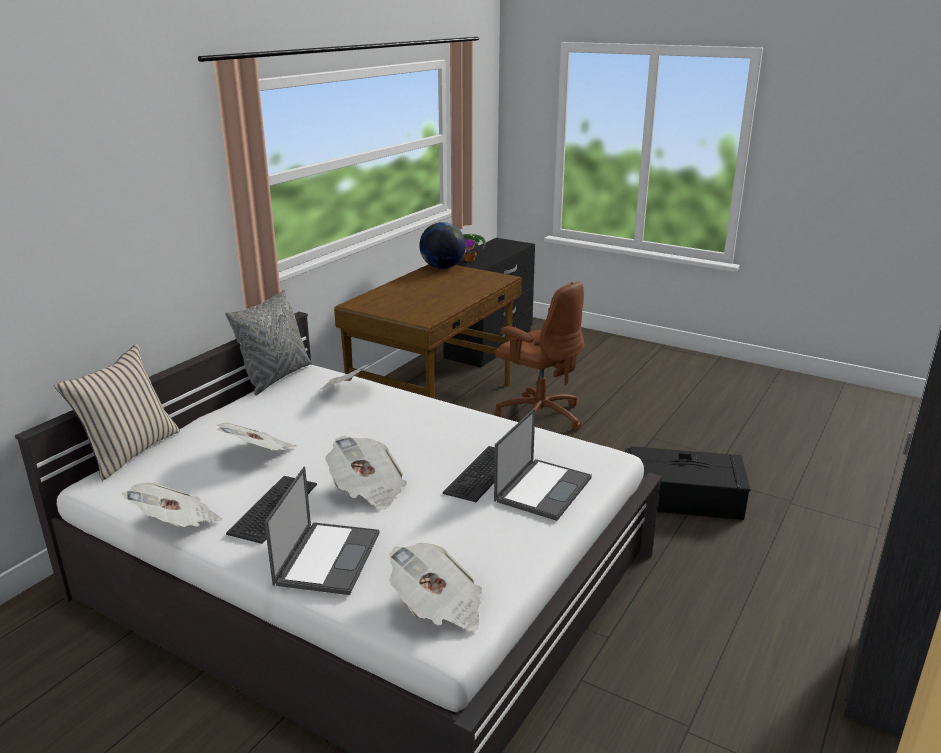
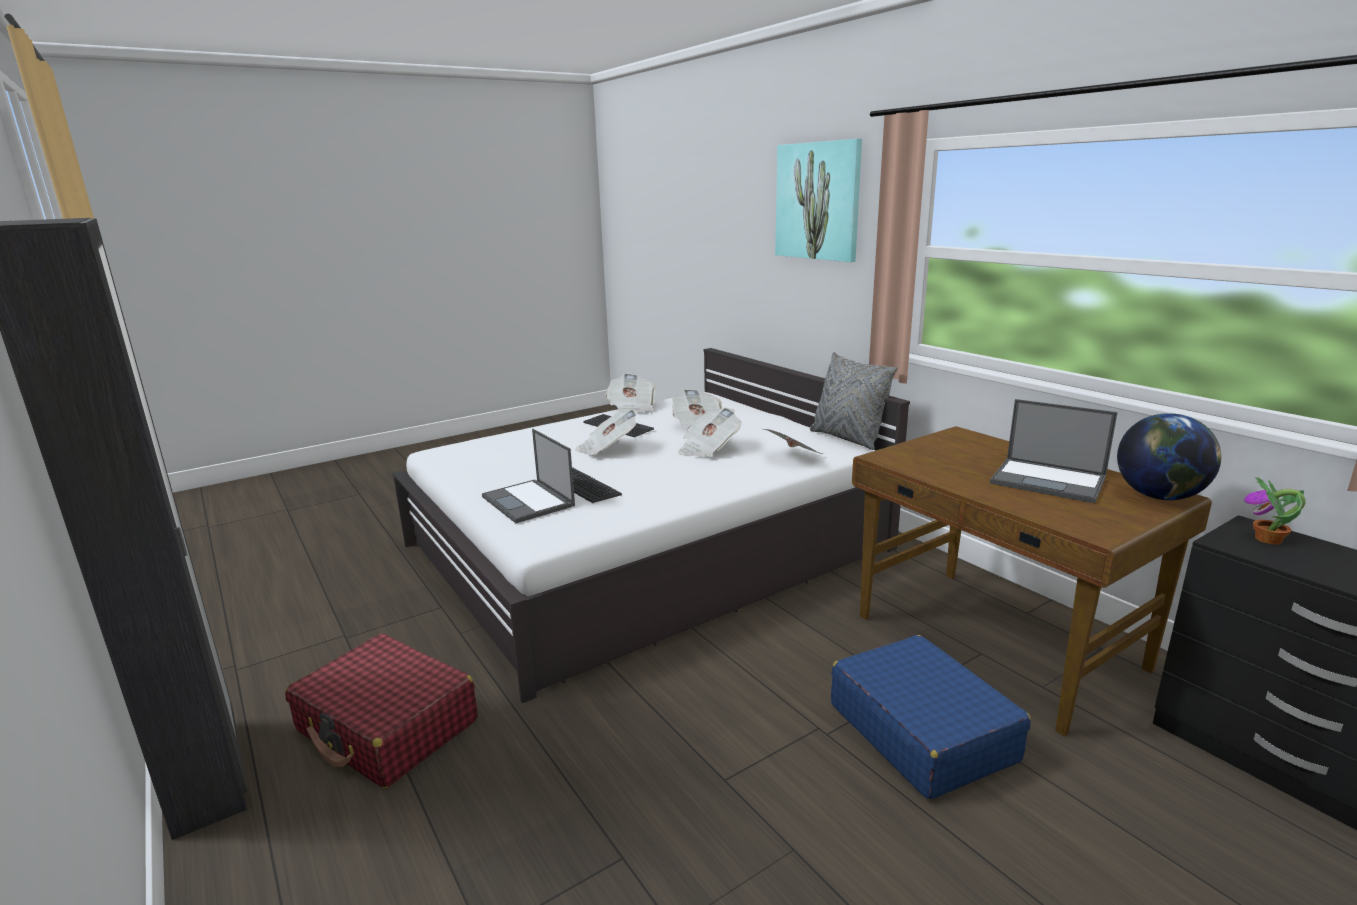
camera: 115 degrees right, 5 degrees down
beige pillow [54,344,180,480] -> none
laptop [265,467,379,595] -> laptop moved to [990,399,1118,503]
newspaper [389,543,482,631] -> newspaper moved to [678,408,741,457]
brown office chair [495,281,584,430] -> blue suitcase [831,635,1031,800]
black storage box [626,446,751,520] -> none
none -> red suitcase [285,633,478,788]
none -> picture [775,139,862,262]

